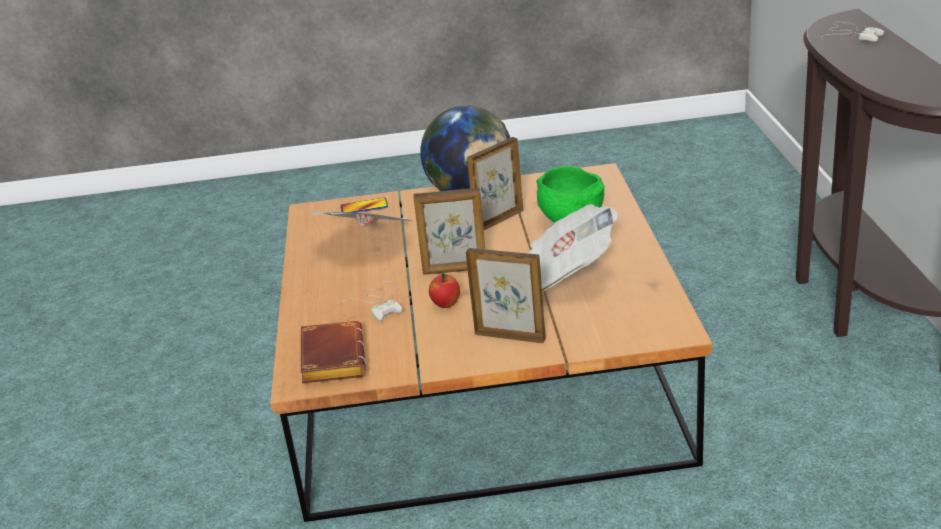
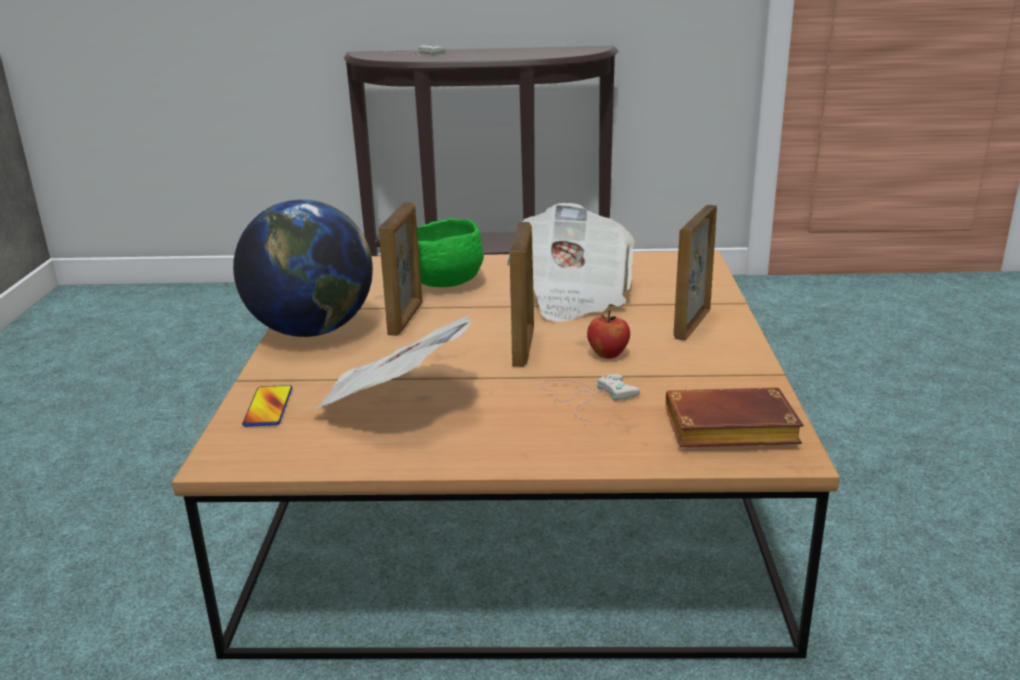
camera: 85 degrees left, 5 degrees down
picture frame [467,137,523,230] -> picture frame turned 135 degrees counterclockwise [379,202,422,336]

